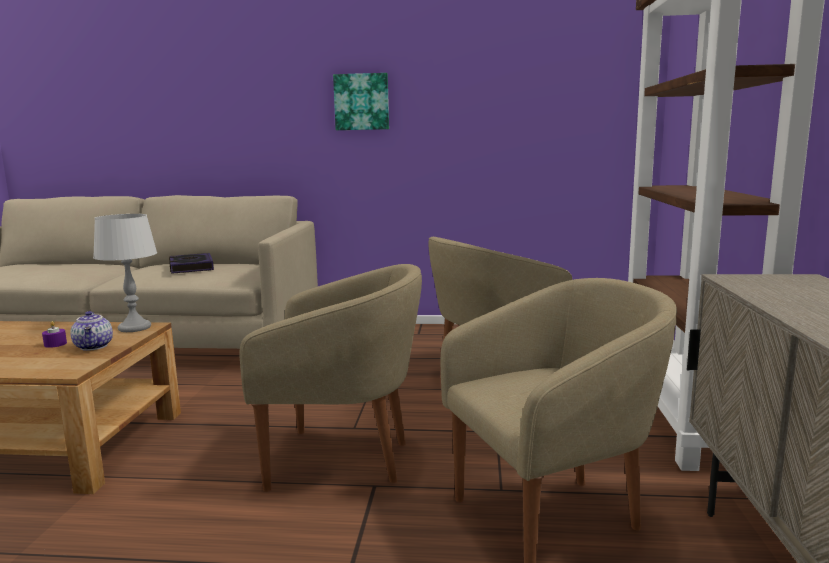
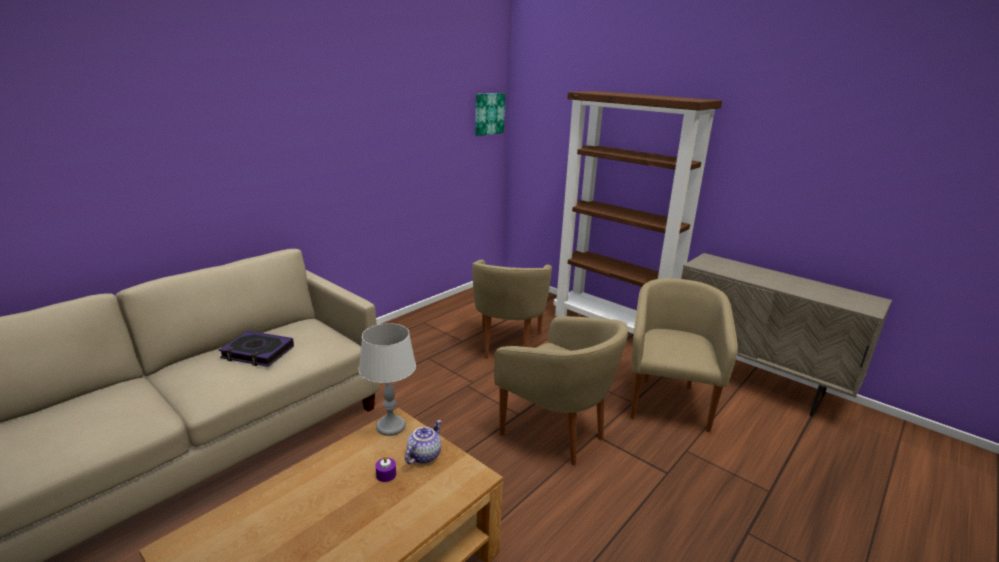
camera: 55 degrees left, 10 degrees up
teapot [70,311,113,351] -> teapot turned 75 degrees counterclockwise [405,420,441,464]
beige armchair [240,264,422,492] -> beige armchair turned 90 degrees clockwise [494,316,628,465]
picture [333,73,389,130] -> picture moved to [475,93,505,136]

